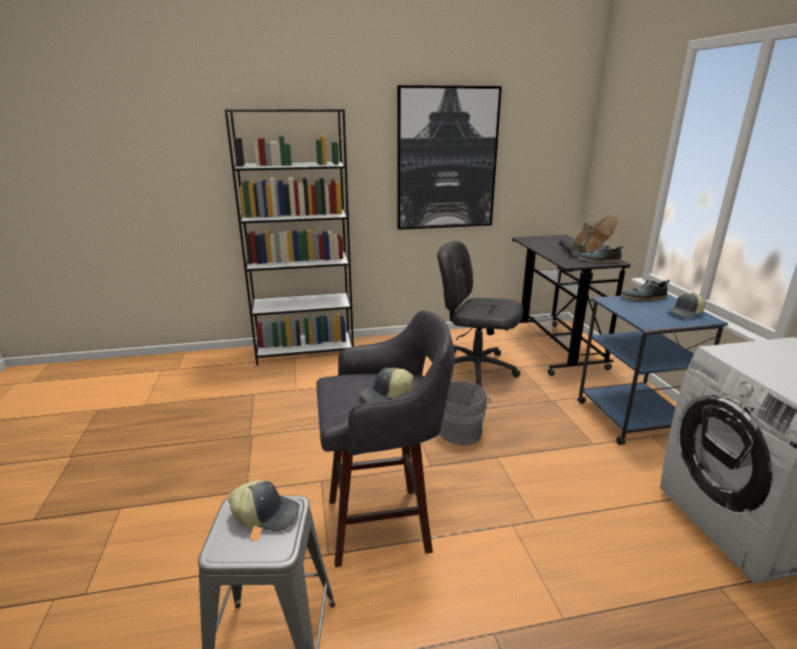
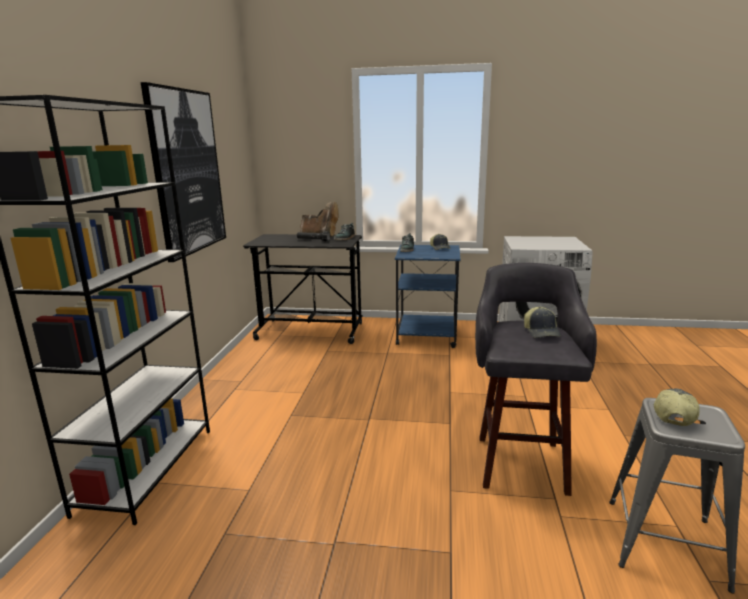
camera: 70 degrees left, 5 degrees down
black office chair [437,241,523,388] -> none
grey bucket [439,381,491,445] -> none

